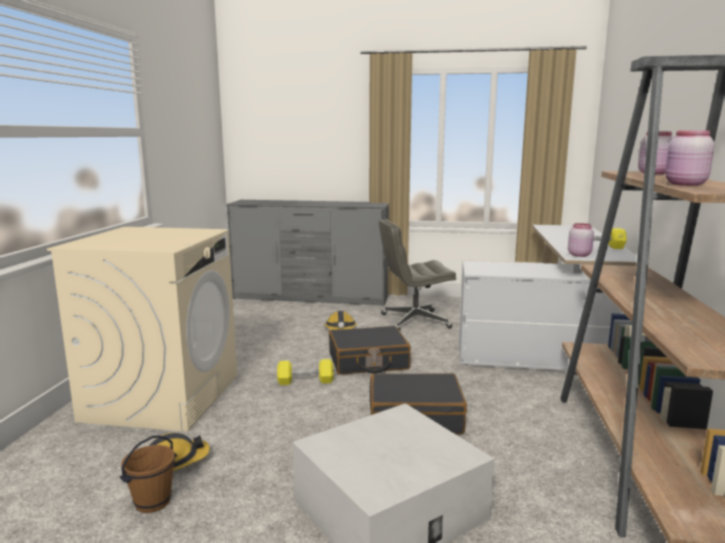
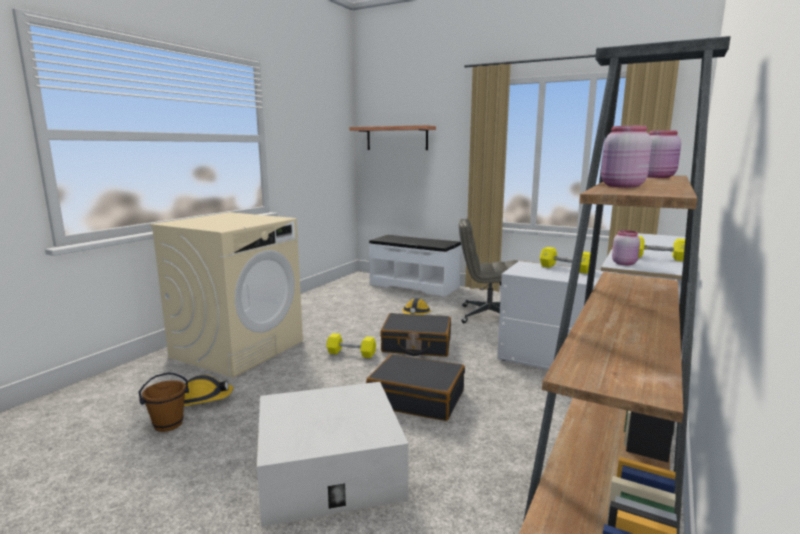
camera: 20 degrees right, 0 degrees up
grey dresser [226,200,389,306] -> white bench [369,235,461,297]
none -> shelf [349,125,436,150]
none -> yellow dumbbell [540,247,591,274]

